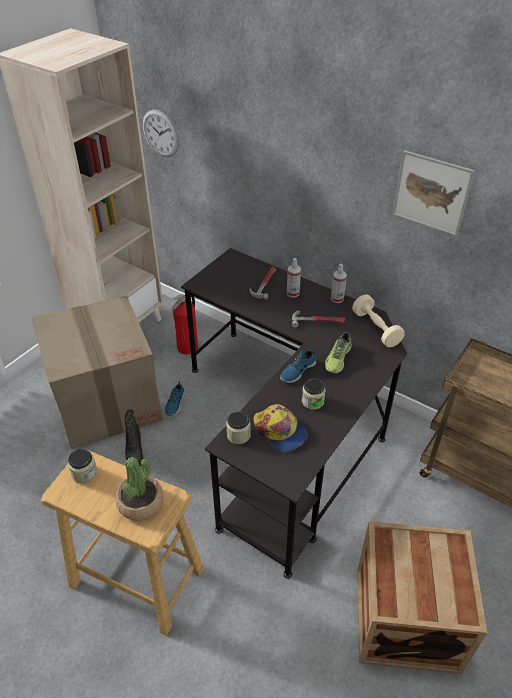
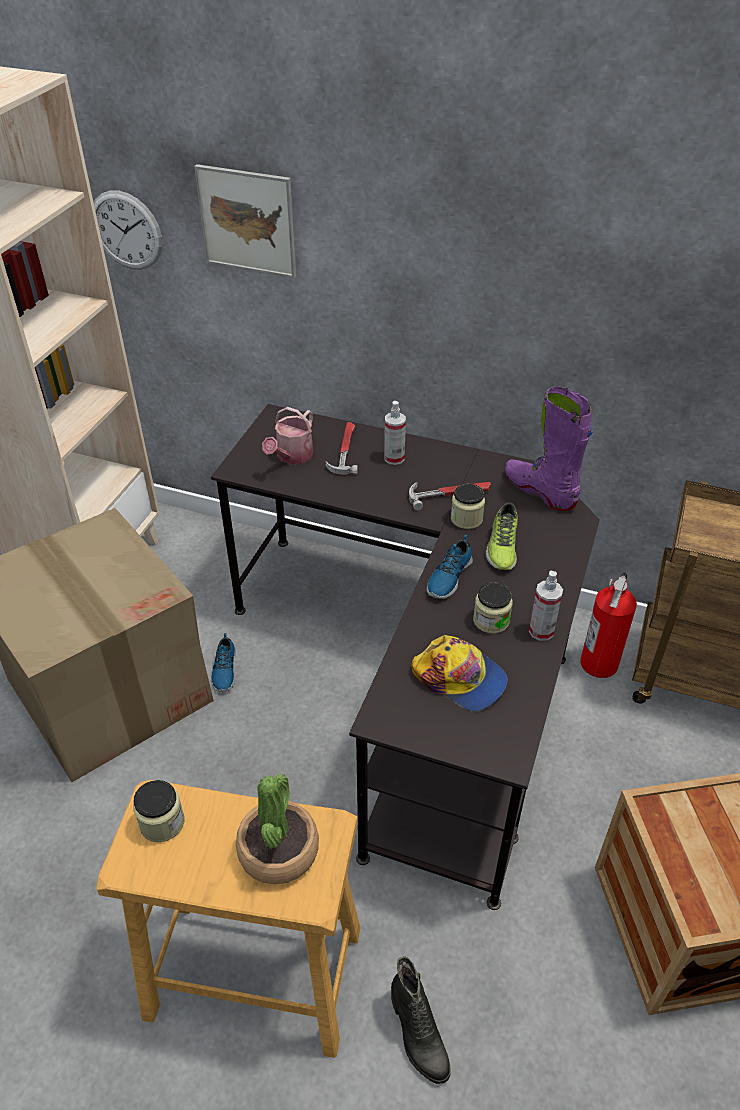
camera: 15 degrees left, 0 degrees up
black boot [125,409,143,467] -> black boot moved to [391,956,451,1084]
fire extinguisher [172,294,198,355] -> fire extinguisher moved to [580,573,637,678]
jar [226,411,251,444] -> jar moved to [451,484,485,529]
spray bottle [331,264,347,303] -> spray bottle moved to [529,571,563,641]
beige dumbbell [352,295,405,347] -> purple boot [505,386,593,511]
picture [392,150,475,236] -> picture moved to [194,164,296,278]
none -> watering can [262,407,313,465]

